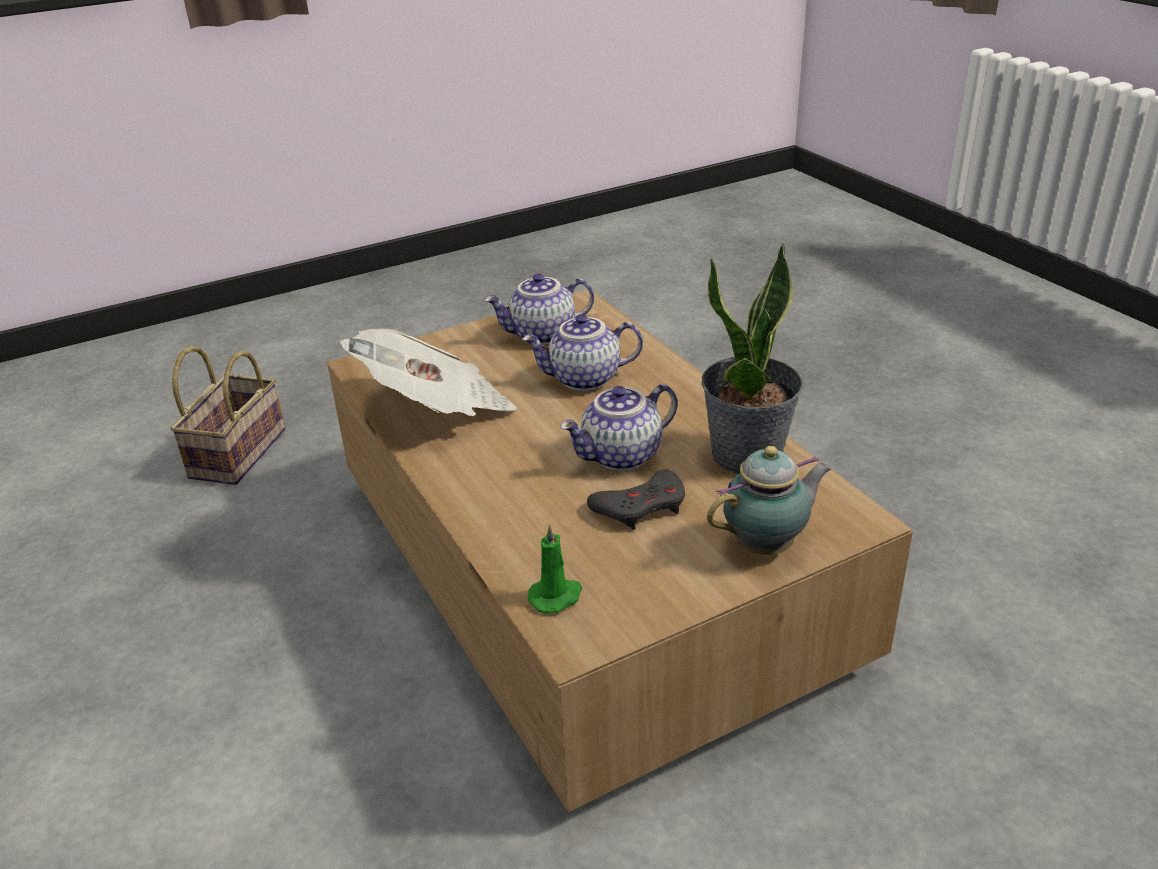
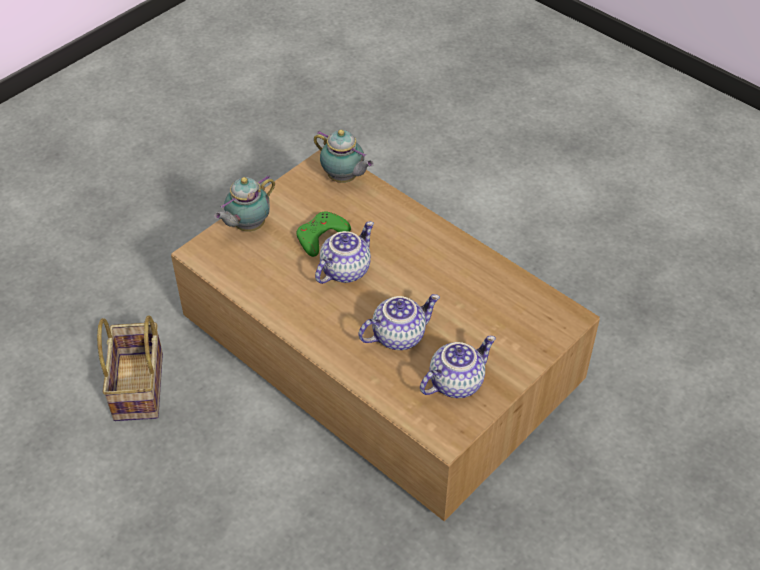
camera: 160 degrees right, 15 degrees up
basket [170,346,285,485] -> basket moved to [97,316,163,421]
newspaper [340,328,517,416] -> none
green candle [528,524,582,614] -> teapot [314,130,374,183]
grey game controller [587,470,685,530] -> green game controller [296,212,351,257]
potted plant [702,243,803,474] -> none

